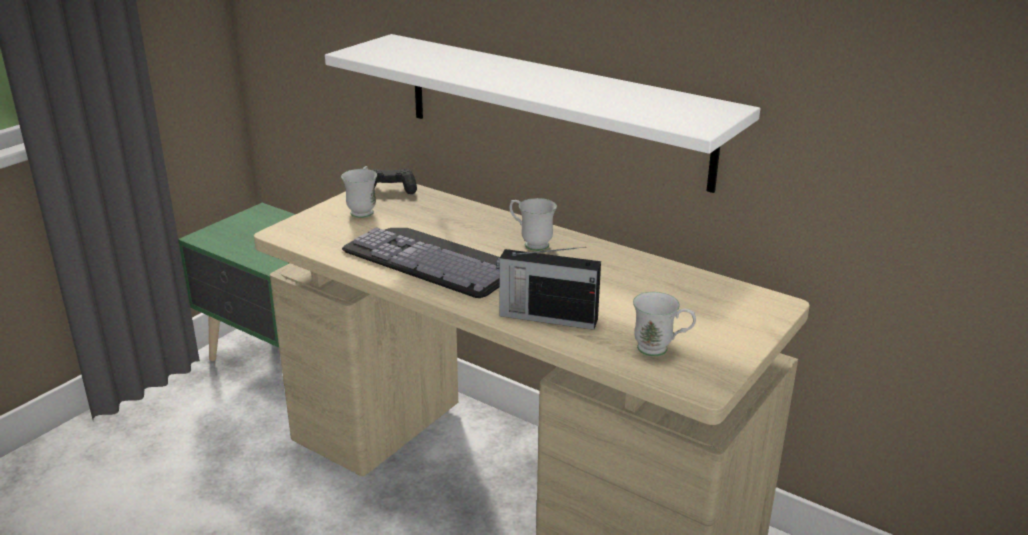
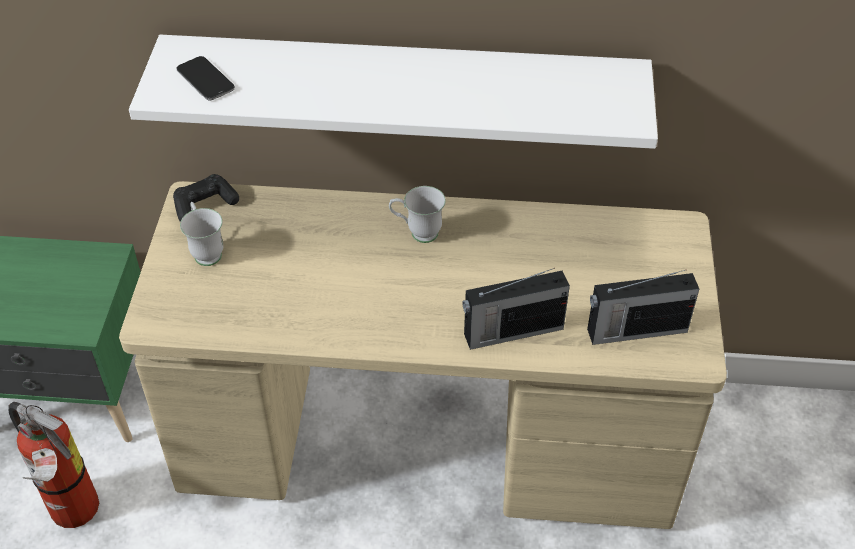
camera: 30 degrees left, 20 degrees up
keyboard [342,227,499,298] -> none
white mug [633,292,696,356] -> radio [587,270,699,345]
none -> fire extinguisher [8,402,99,528]
none -> phone [176,56,235,100]

